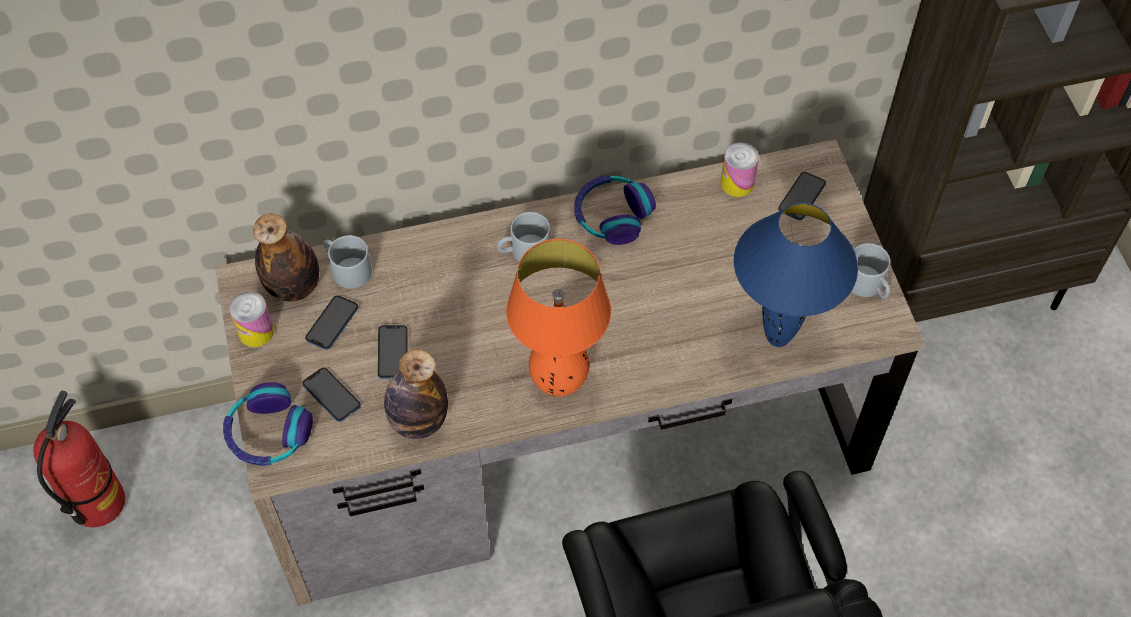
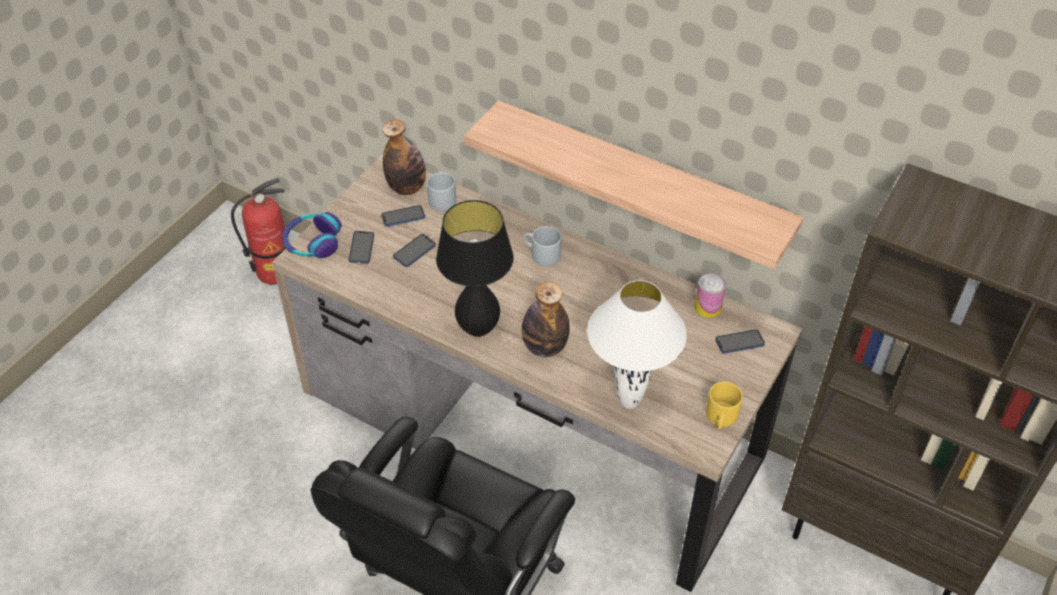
camera: 45 degrees right, 10 degrees down
can [229,291,274,347] -> none
bottle [384,350,448,439] -> bottle moved to [522,281,570,357]
orange table lamp [506,239,611,396] -> black table lamp [436,200,514,337]
headphones [574,175,656,245] -> none
blue table lamp [734,203,858,347] -> white table lamp [587,280,687,409]
grey mug [851,243,891,299] -> yellow mug [706,382,743,429]
none -> shelf [464,100,803,269]

